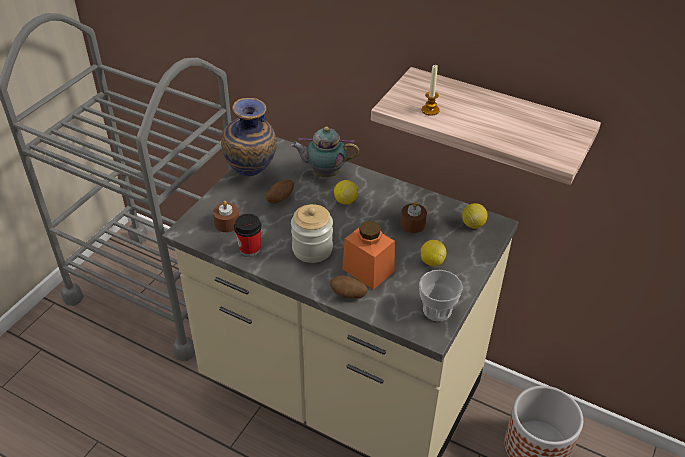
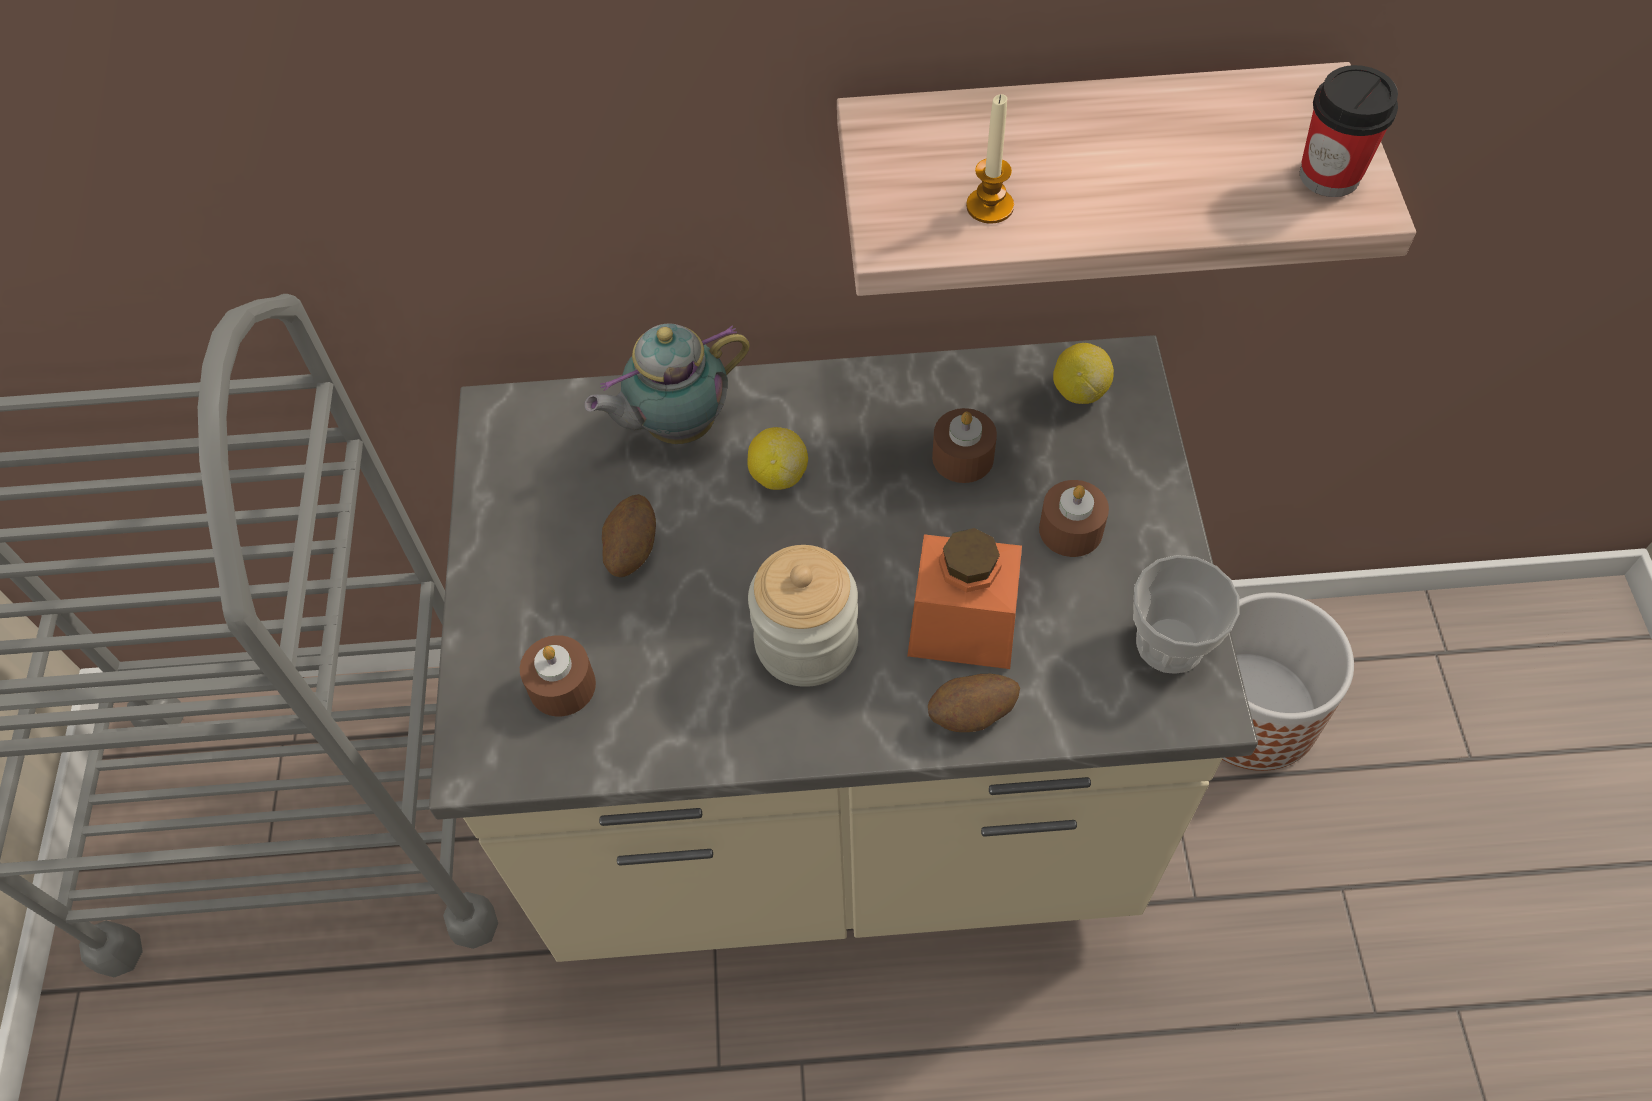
camera: 30 degrees left, 15 degrees up
vase [221,98,277,176] -> none
cup [234,214,262,257] -> cup moved to [1300,65,1398,197]
lemon [421,240,447,266] -> brown candle [1039,480,1109,557]

